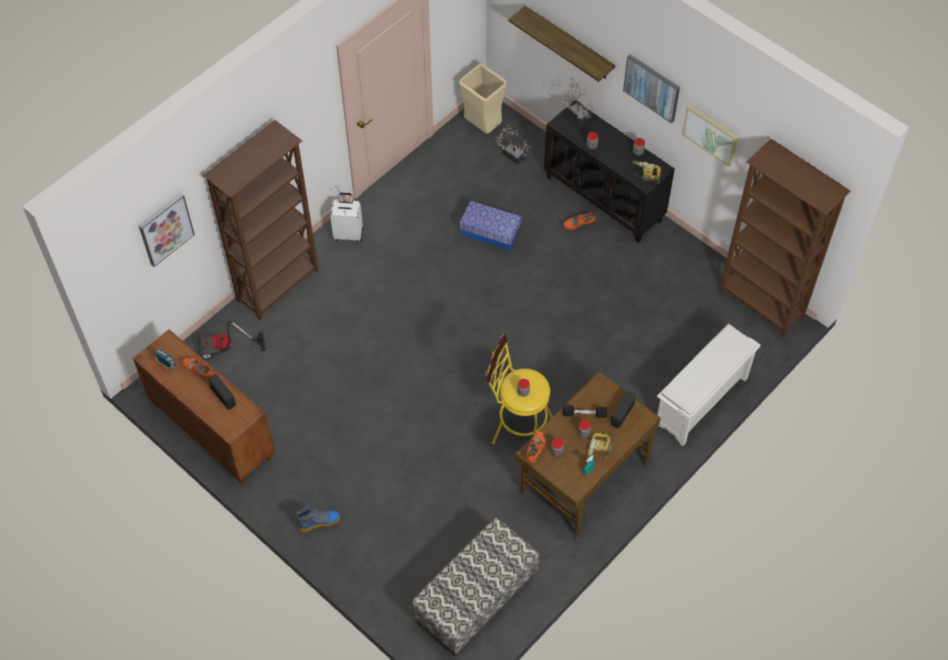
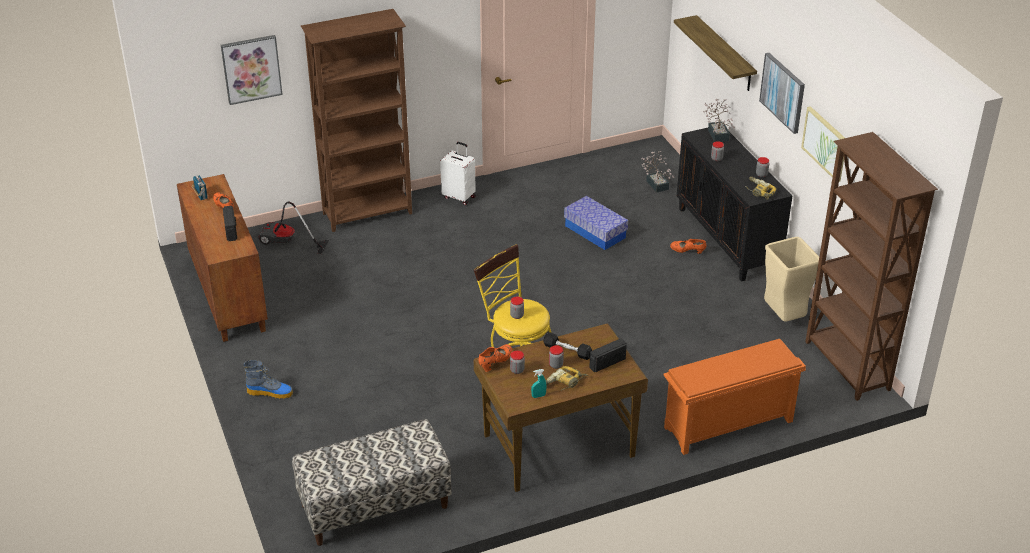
camera: 25 degrees right, 20 degrees down
beige trash can [459,64,507,134] -> beige trash can moved to [764,237,819,322]
white shoe rack [657,323,760,446] -> orange shoe rack [664,339,806,455]

